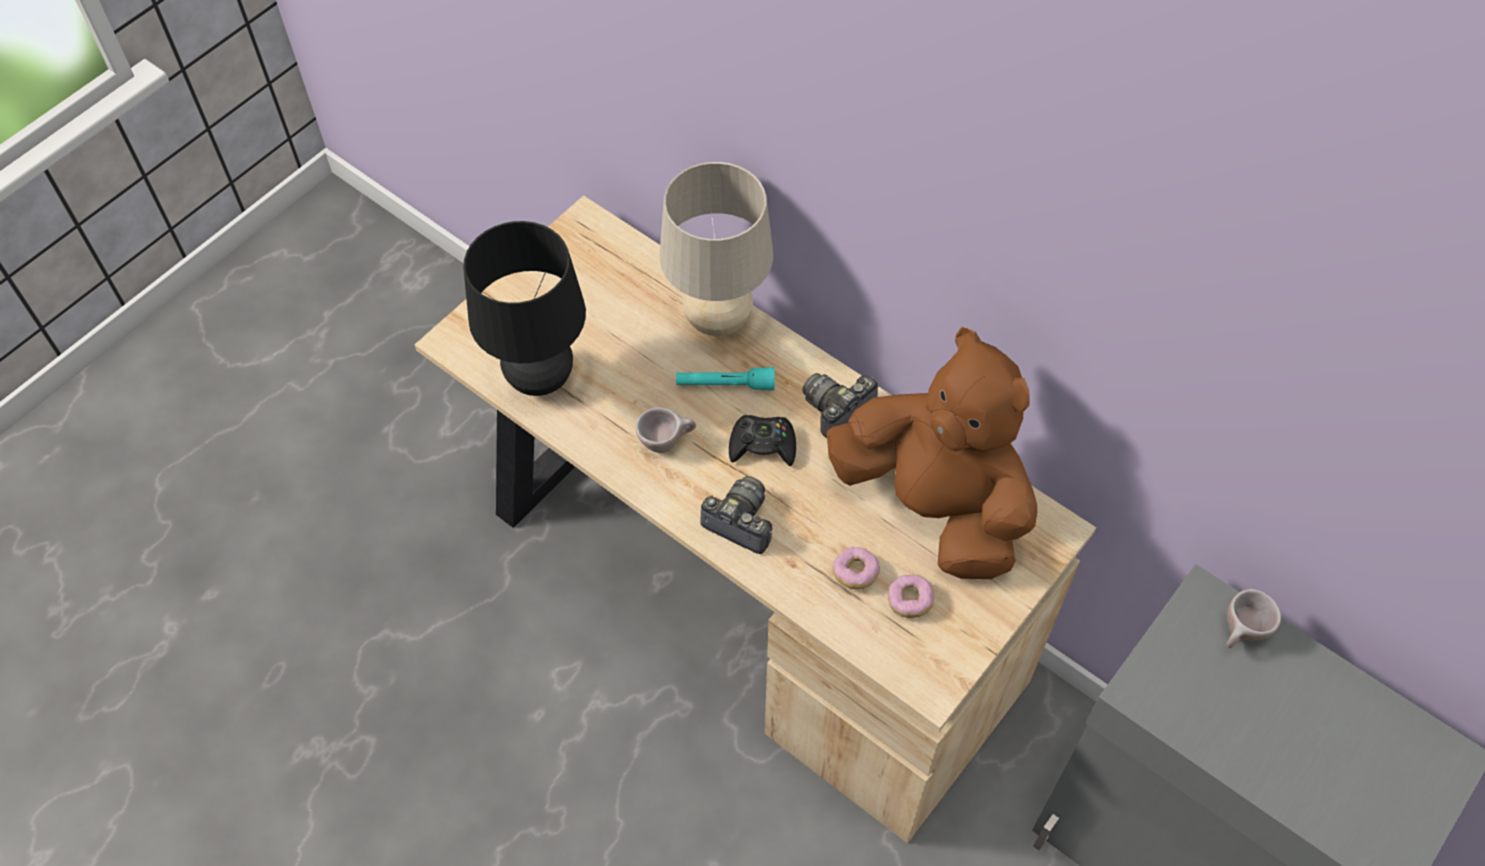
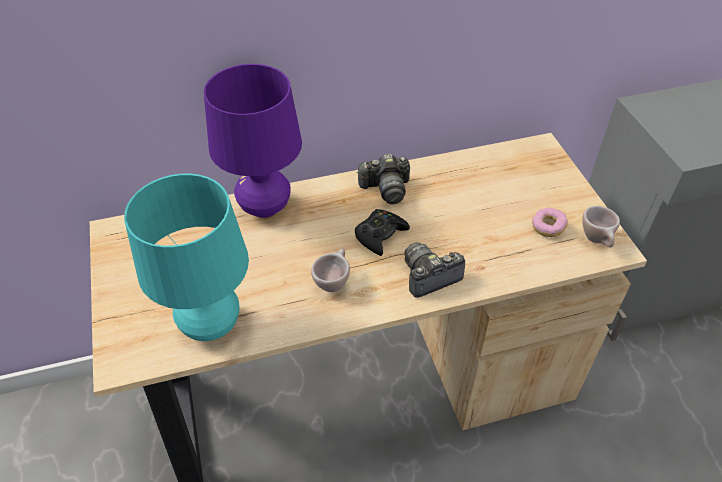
camera: 55 degrees left, 10 degrees down
black table lamp [463,221,586,396] -> turquoise table lamp [124,174,249,341]
beige table lamp [660,162,773,336] -> purple table lamp [204,64,302,218]
turquoise flashlight [676,367,774,390] -> none
camera [803,373,878,438] -> camera turned 90 degrees counterclockwise [357,154,410,204]
brown plush toy [826,327,1037,579] -> none
donut [832,547,880,590] -> none
beige cup [1226,589,1281,648] -> beige cup moved to [582,206,620,247]

